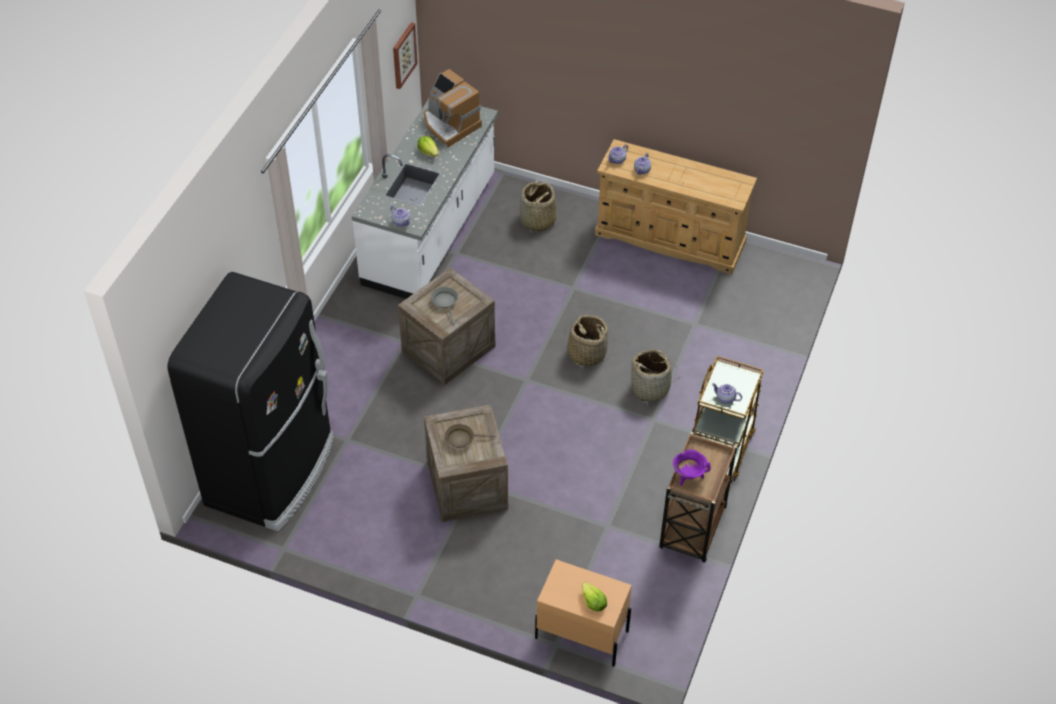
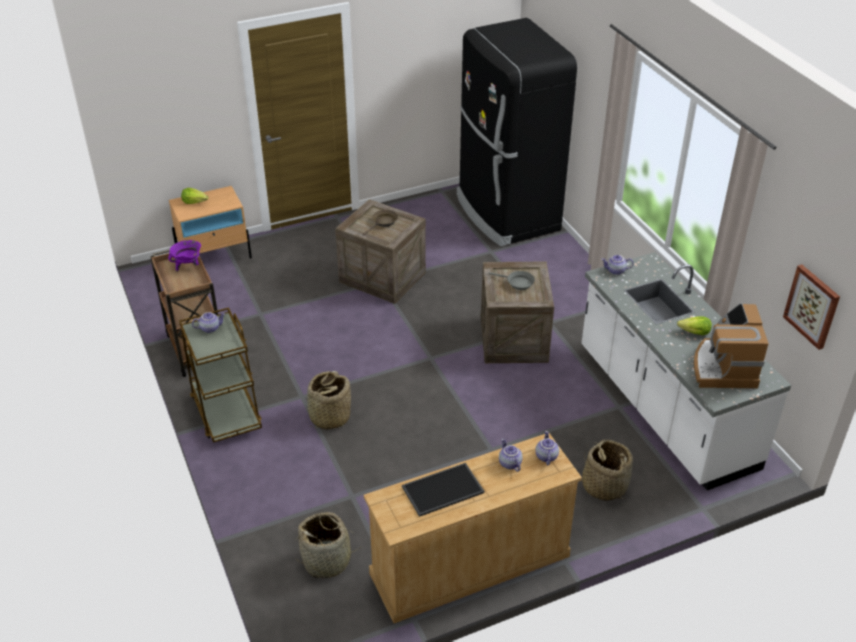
camera: 135 degrees right, 10 degrees down
coffee machine [424,69,482,147] -> coffee machine turned 90 degrees counterclockwise [694,303,769,388]
basket [565,315,608,366] -> basket moved to [295,512,362,578]
none -> tray [402,463,485,517]

